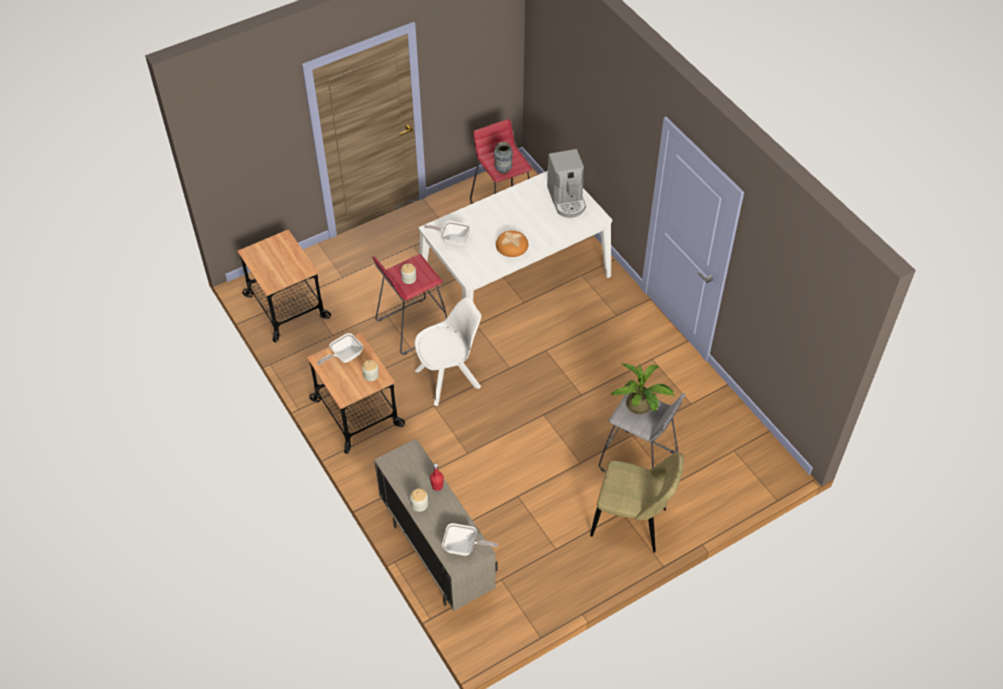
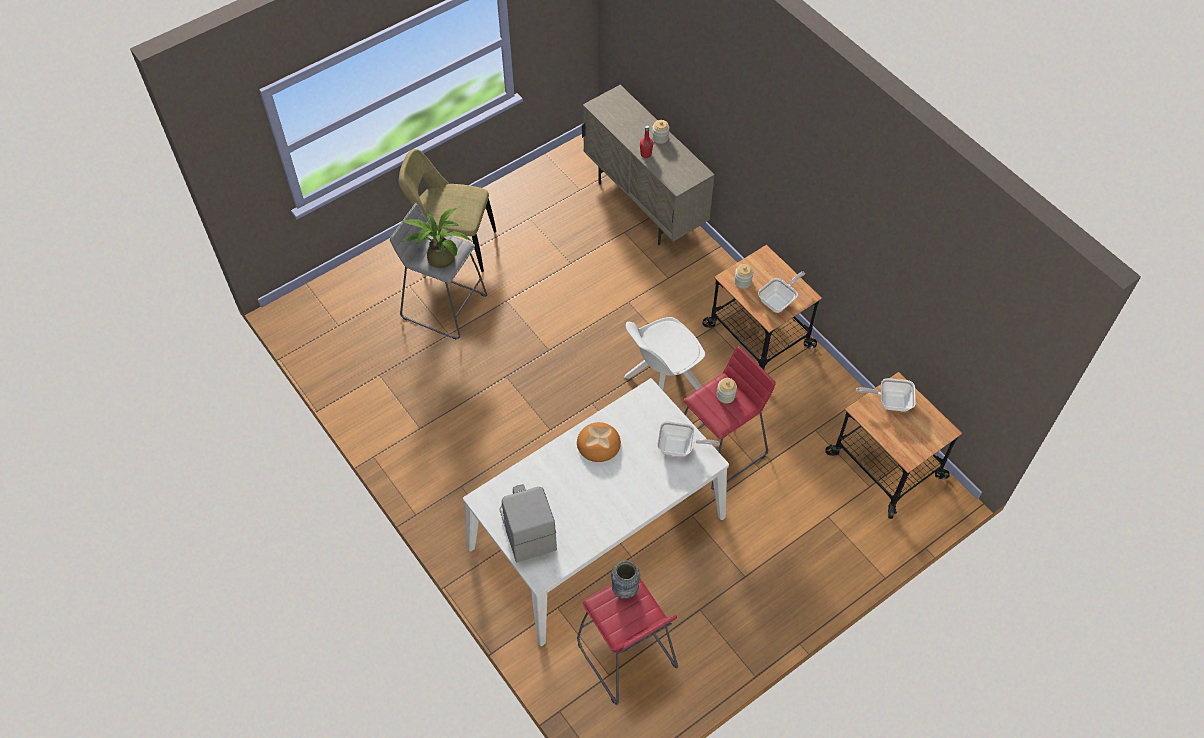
camera: 175 degrees right, 5 degrees up
frying pan [442,523,498,556] -> frying pan moved to [856,378,916,411]

